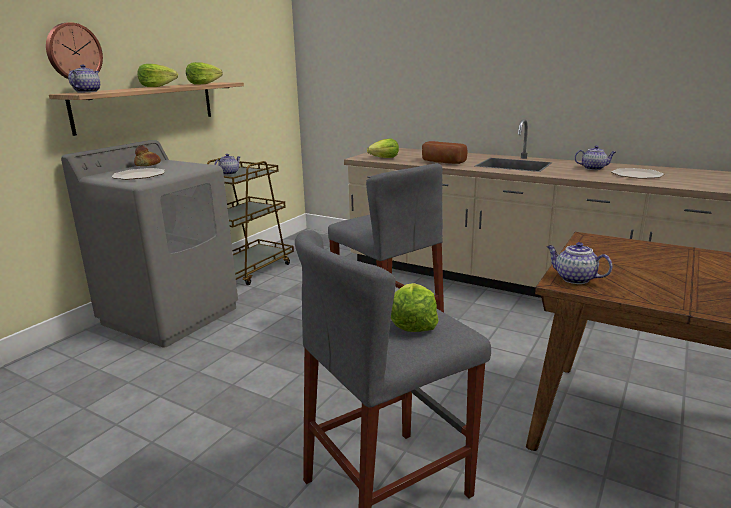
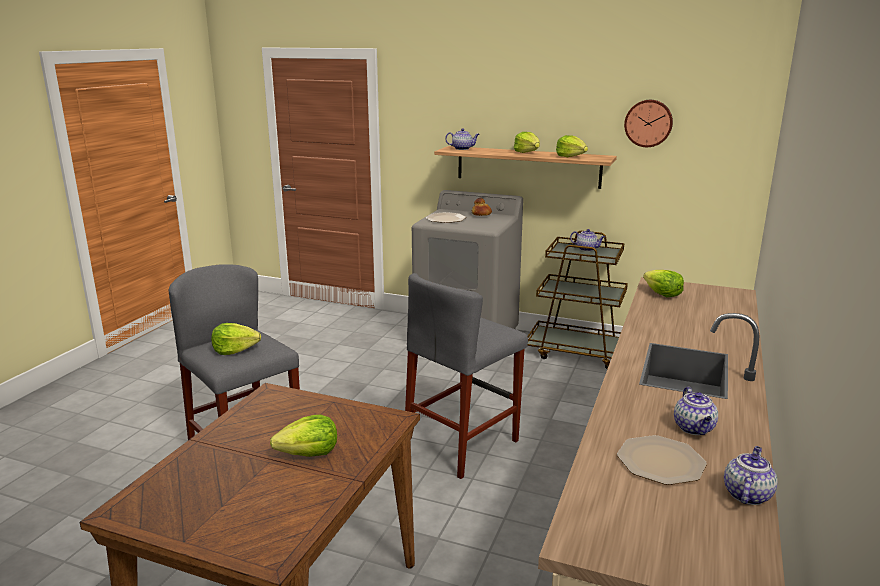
camera: 80 degrees right, 0 degrees up
wall clock [46,22,103,79] -> wall clock moved to [624,100,673,147]
bread [422,141,467,164] -> none
teapot [547,242,613,284] -> teapot moved to [724,446,778,505]
none -> lettuce [270,415,337,457]

